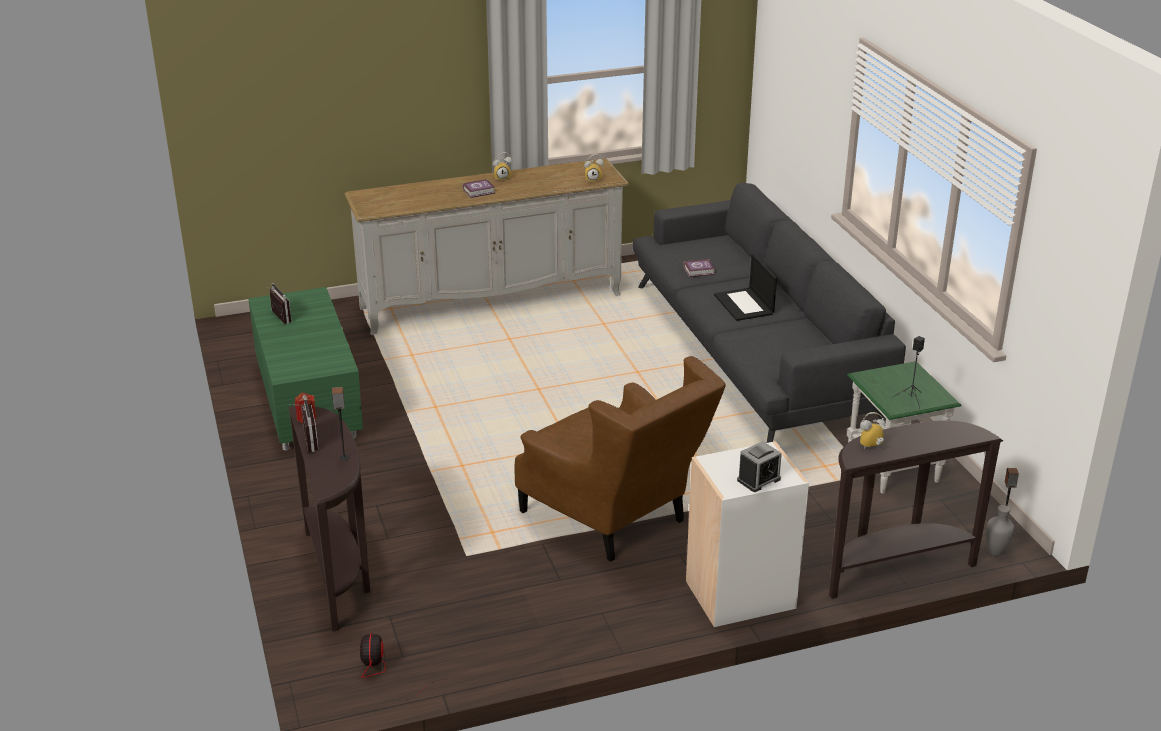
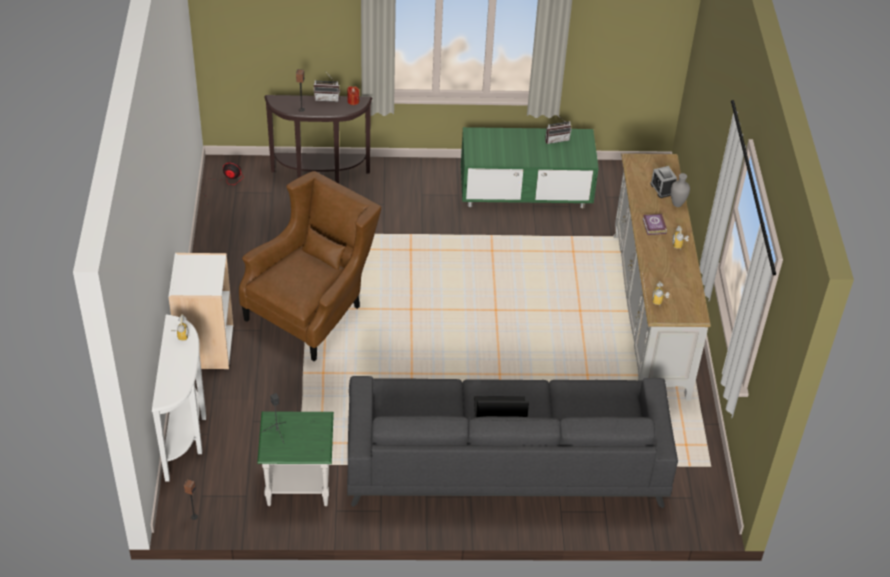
camera: 105 degrees right, 15 degrees up
brown armchair [515,356,726,562] -> brown armchair turned 150 degrees clockwise [239,171,381,361]
book [684,259,715,277] -> none
alarm clock [737,441,782,492] -> alarm clock moved to [650,166,677,198]
brown console table [829,420,1003,599] -> white console table [152,314,206,481]
grey vase [986,505,1015,556] -> grey vase moved to [671,173,690,207]

